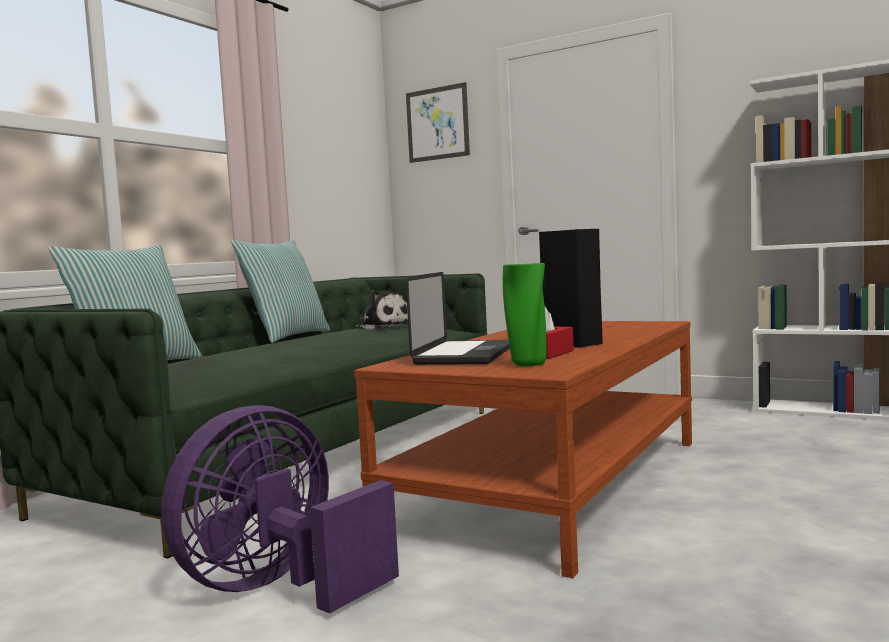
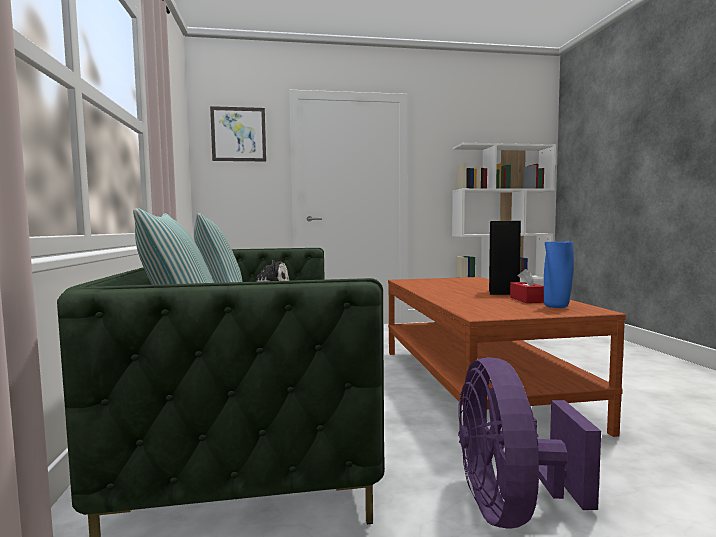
camera: 40 degrees left, 0 degrees up
laptop [406,272,510,365] -> none
green vase [503,263,547,366] -> blue vase [544,241,574,308]

